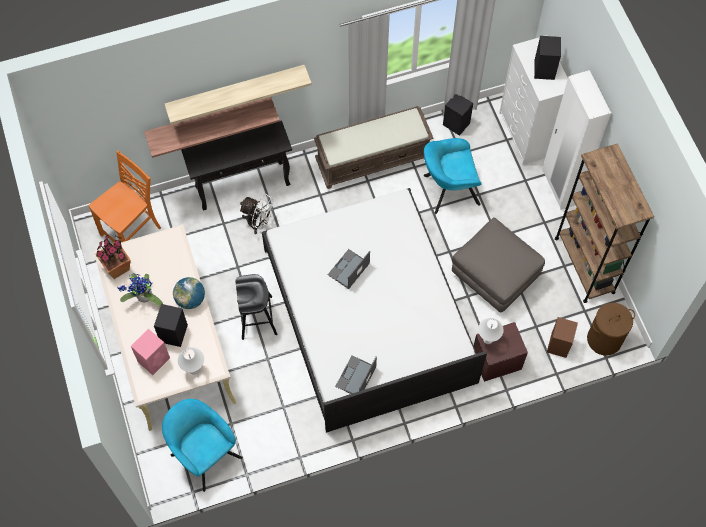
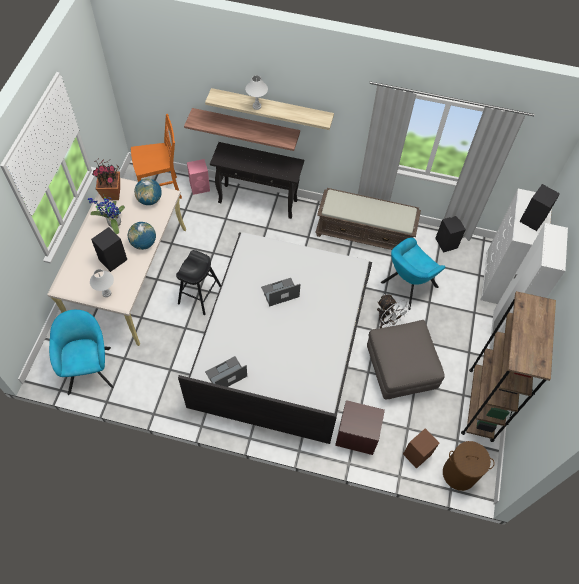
camera: 30 degrees right, 5 degrees down
pink speaker [131,329,170,375] -> pink speaker moved to [187,159,210,195]
white fan [239,194,275,234] -> white fan moved to [377,294,411,328]
turquoise armchair [424,138,482,214] -> turquoise armchair turned 60 degrees counterclockwise [381,237,445,310]
white table lamp [478,318,504,344] -> white table lamp moved to [245,75,268,110]
none -> globe [134,178,162,205]

